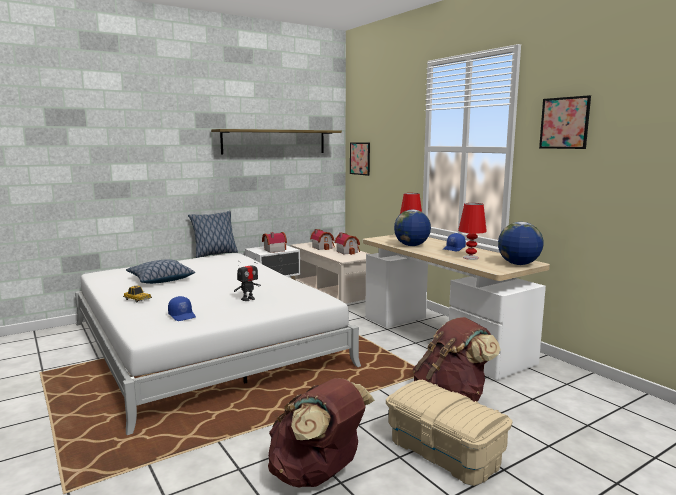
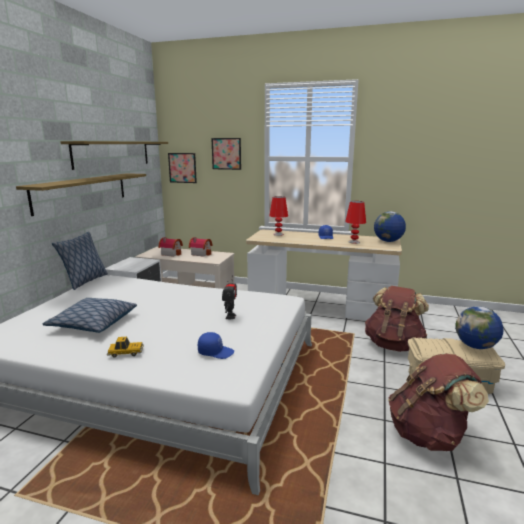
camera: 40 degrees left, 5 degrees up
toy house [262,232,287,253] -> none
globe [394,210,431,246] -> globe moved to [455,306,503,349]
picture [539,95,591,149] -> picture moved to [211,138,241,170]
none -> shelf [16,173,146,216]

